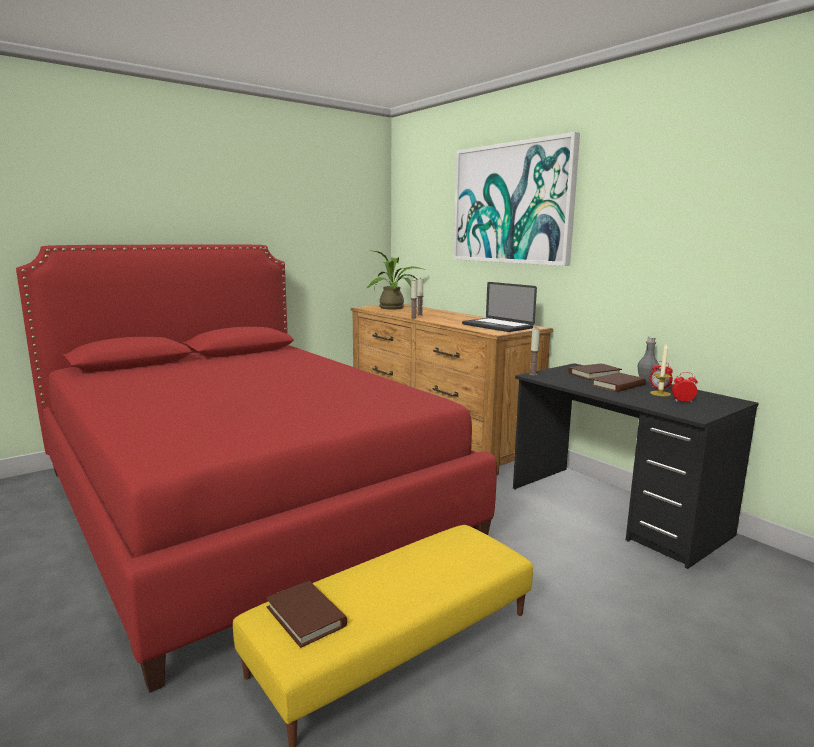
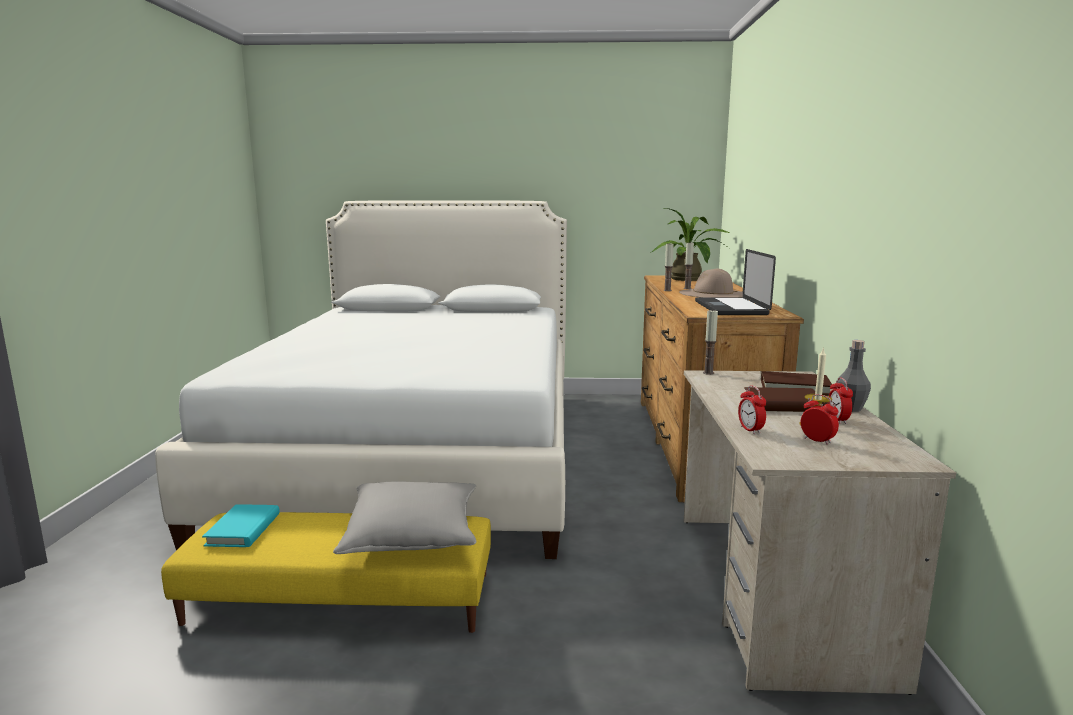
camera: 40 degrees right, 0 degrees up
red bed [16,244,497,693] -> white bed [155,200,567,559]
brown book [266,581,347,648] -> turquoise book [202,504,280,547]
picture [453,132,580,266] -> none
black desk [513,363,759,569] -> beige desk [684,370,956,695]
none -> grey pillow [333,481,476,554]
none -> beige hat [679,269,743,298]
none -> alarm clock [738,385,766,434]

